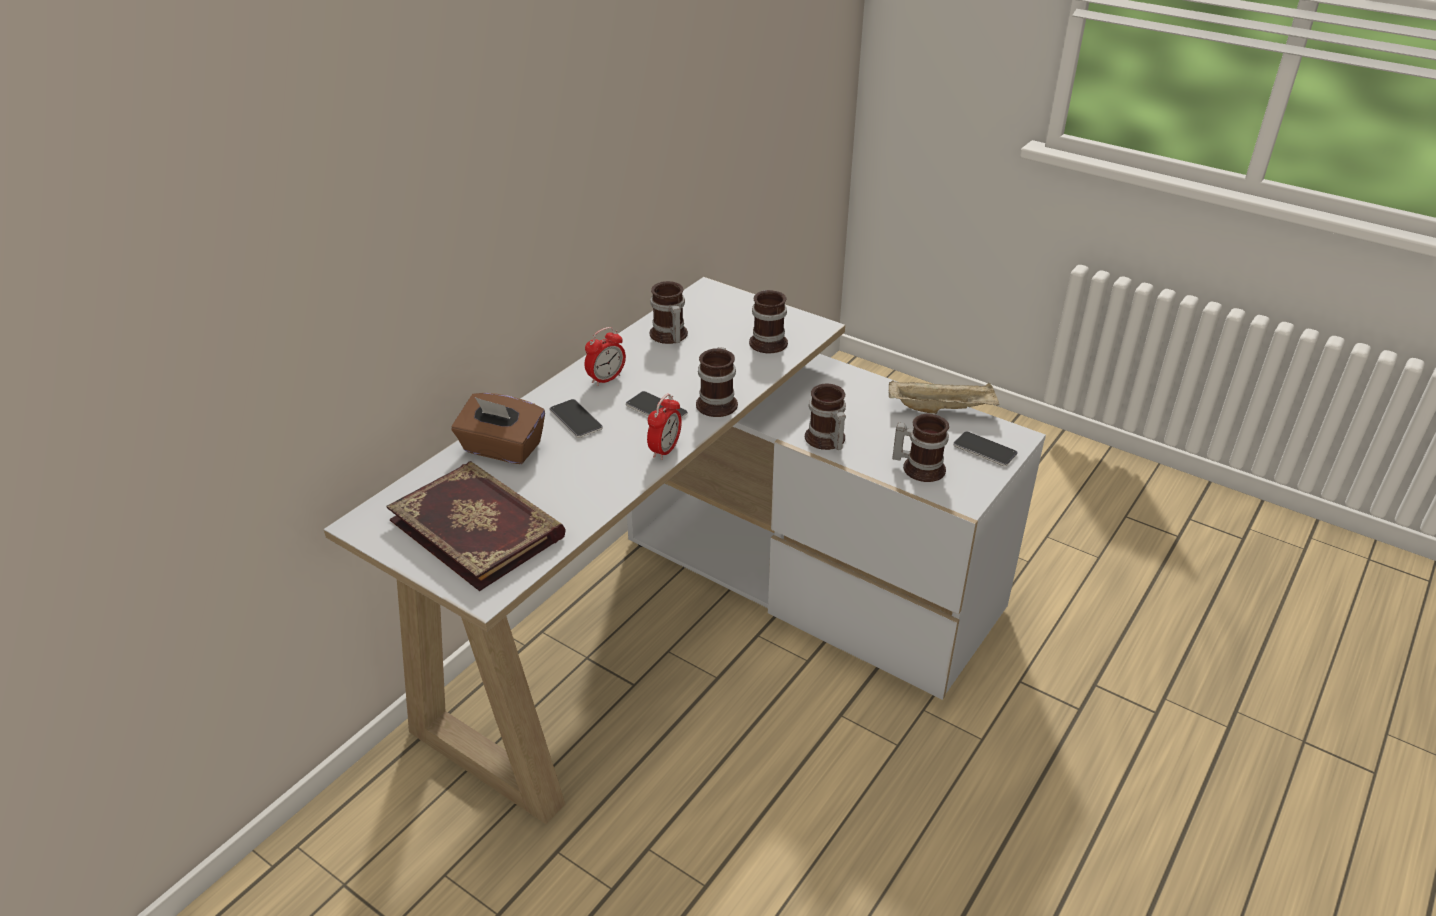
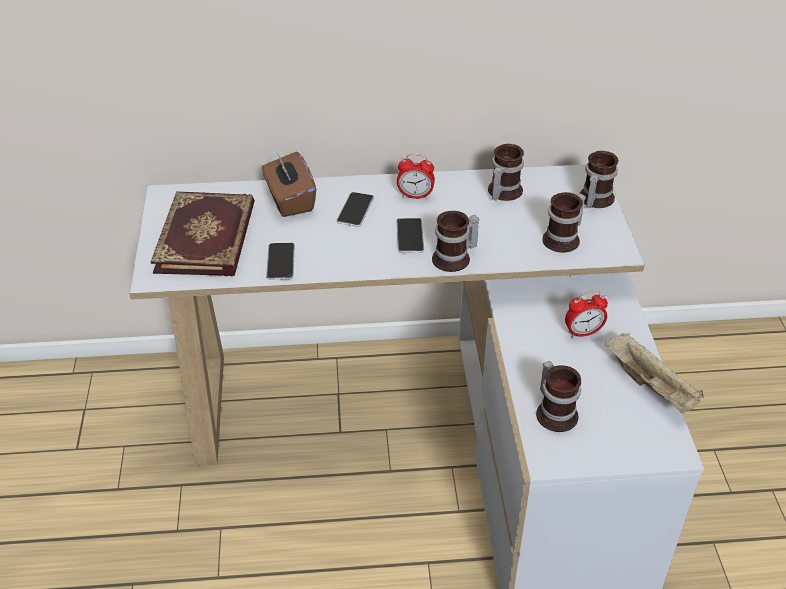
camera: 50 degrees right, 5 degrees up
alarm clock [647,394,682,460] -> alarm clock moved to [565,291,608,338]
mug [805,383,846,450] -> mug moved to [579,151,619,208]
phone [953,431,1017,466] -> phone moved to [266,243,295,280]

